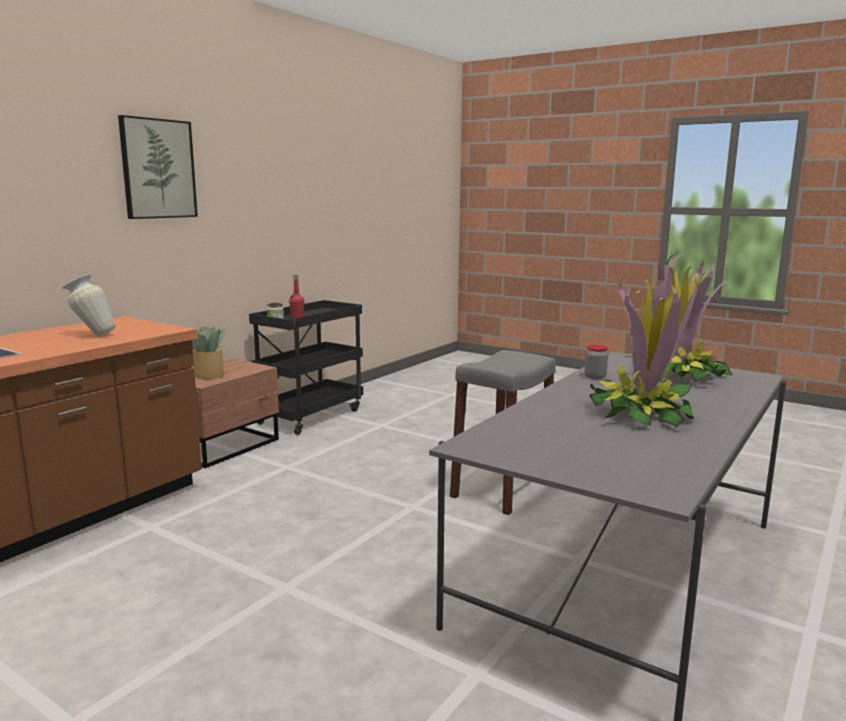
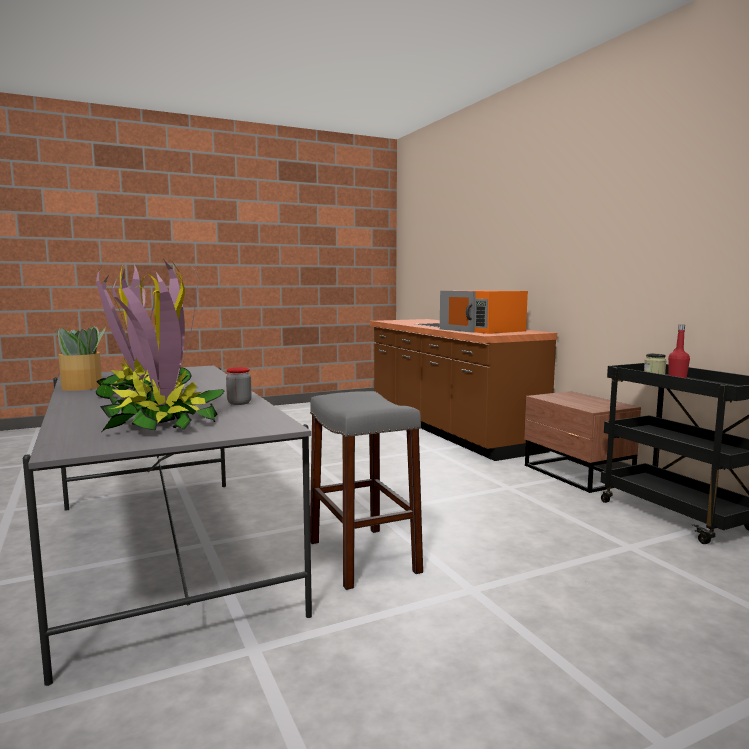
camera: 120 degrees right, 5 degrees down
vase [62,275,115,336] -> orange microwave [440,290,528,334]
picture [118,115,198,219] -> none
potted plant [191,326,225,379] -> potted plant moved to [55,326,106,391]

